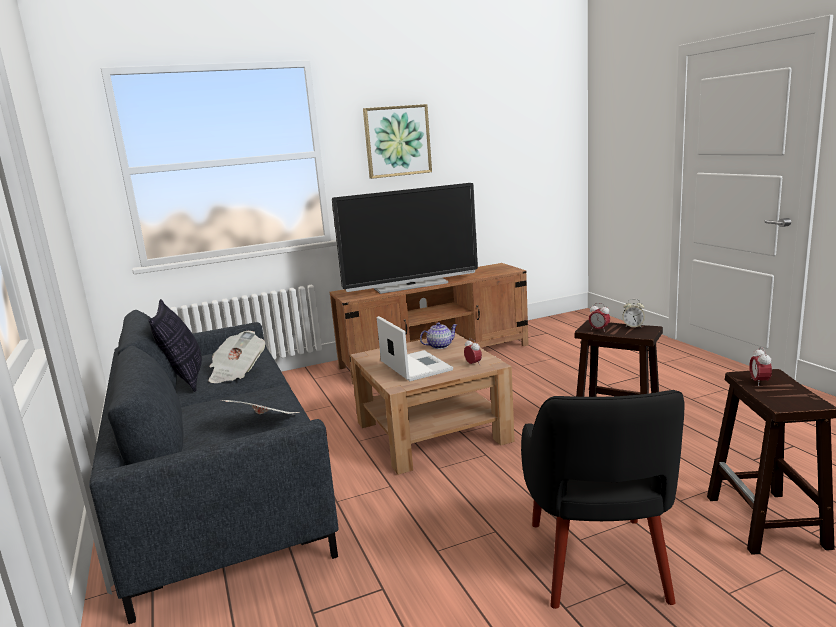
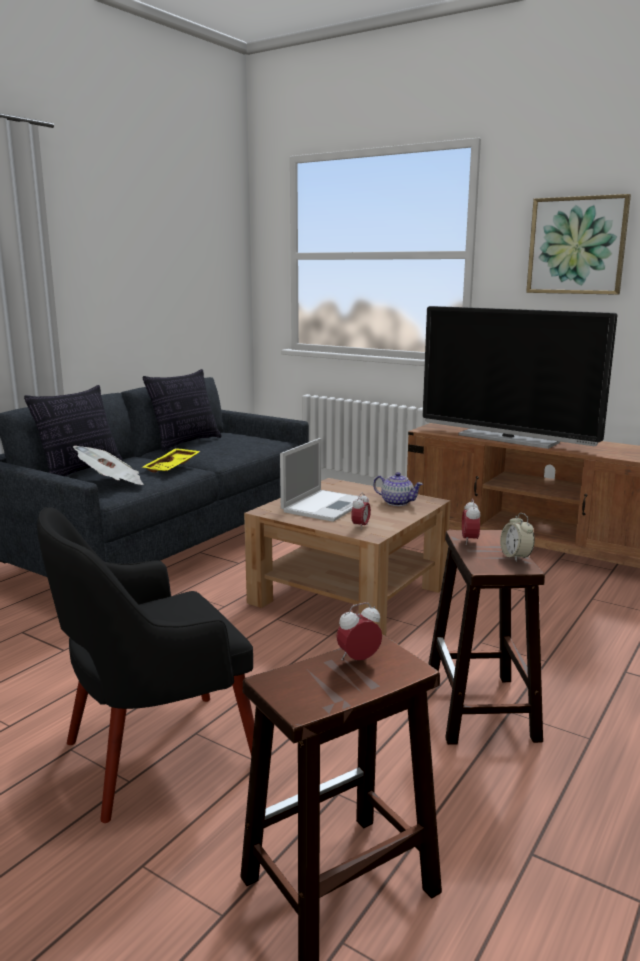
camera: 55 degrees right, 0 degrees up
newspaper [208,331,265,383] -> none
none -> pillow [24,385,124,477]
none -> yellow tray [143,448,201,473]

